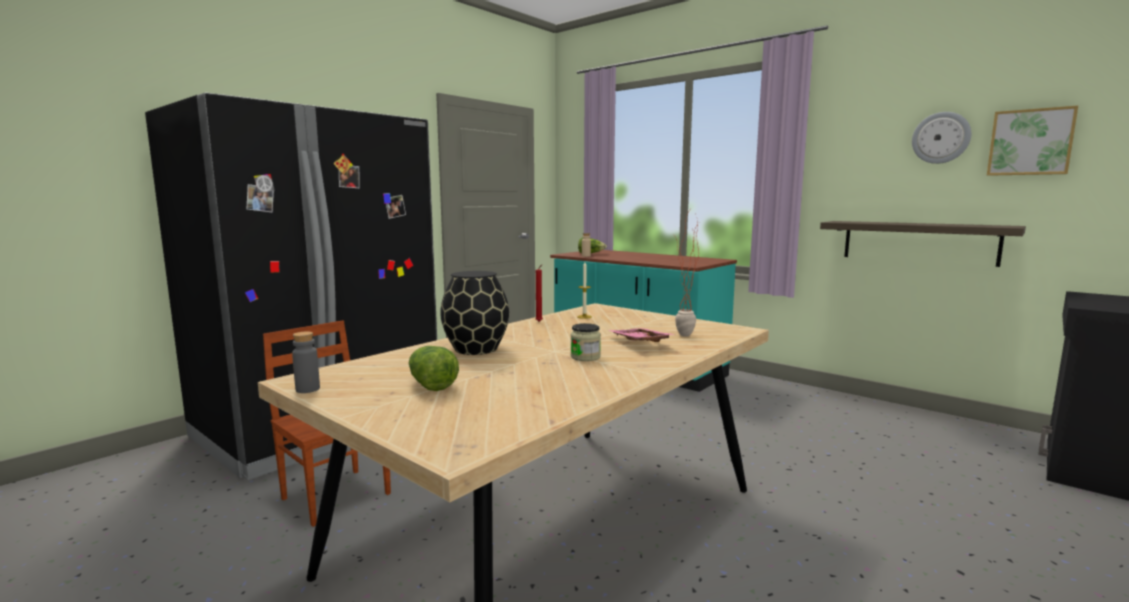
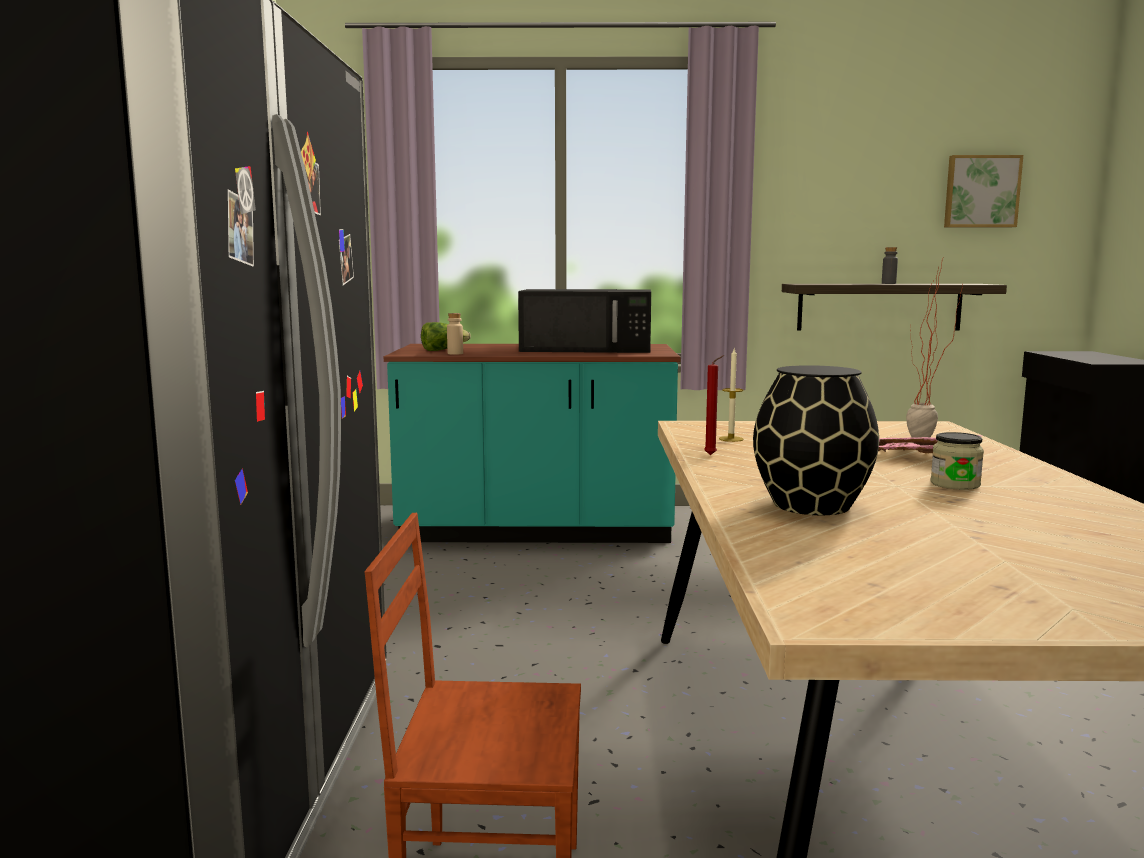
camera: 40 degrees left, 0 degrees up
grey bottle [292,331,320,393] -> grey bottle moved to [882,247,898,284]
lettuce [409,346,459,391] -> none
wall clock [912,112,971,164] -> none
none -> black microwave [518,289,651,353]

